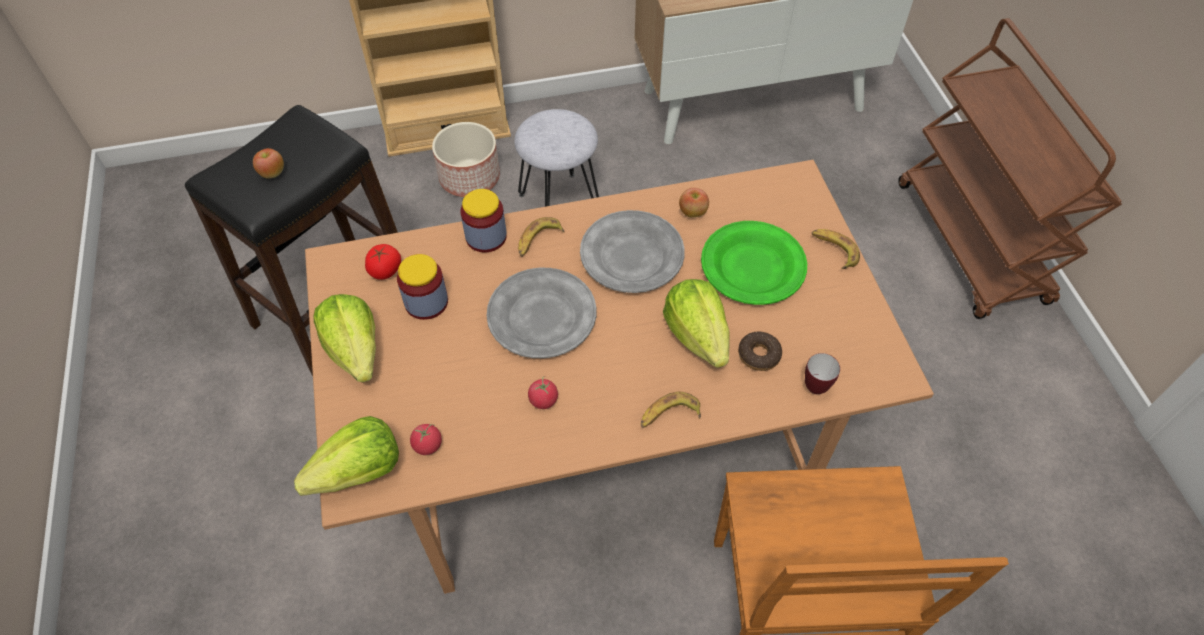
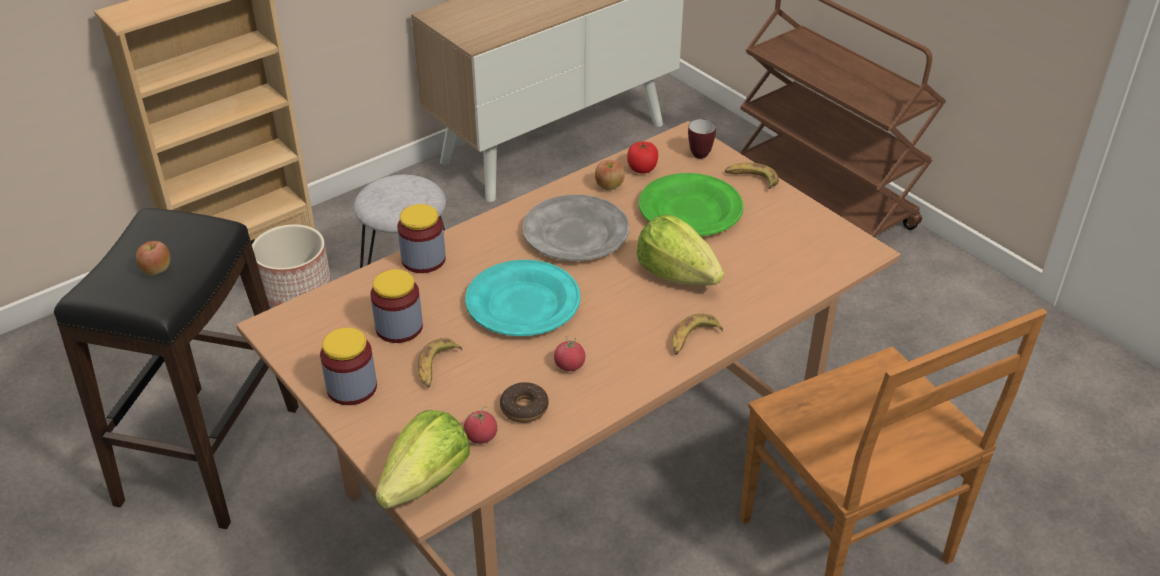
camera: 25 degrees left, 15 degrees down
lettuce [314,294,376,382] -> jar [320,328,377,405]
tomato [365,244,401,280] -> tomato moved to [627,141,658,174]
grey plate [487,268,597,358] -> turquoise plate [465,260,580,336]
banana [518,217,564,257] -> banana moved to [418,338,462,388]
donut [738,332,782,371] -> donut moved to [500,382,549,423]
mug [805,353,840,394] -> mug moved to [688,119,716,159]

